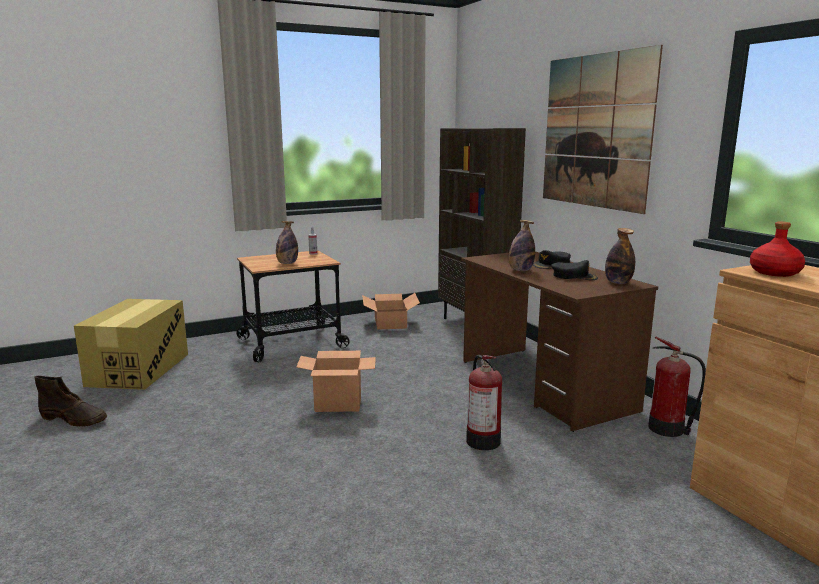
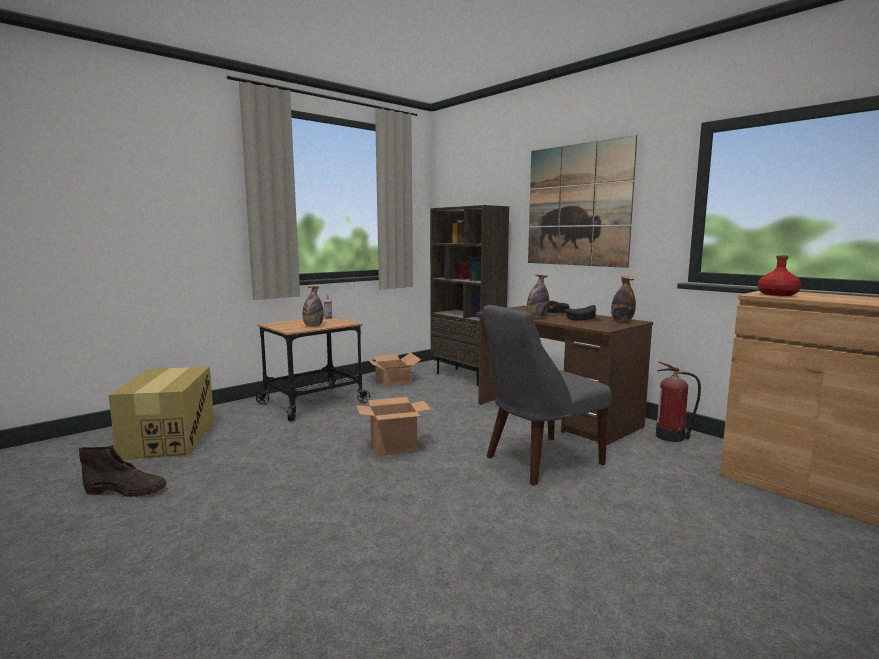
camera: 15 degrees left, 5 degrees down
fire extinguisher [466,355,502,450] -> grey chair [483,305,611,486]

